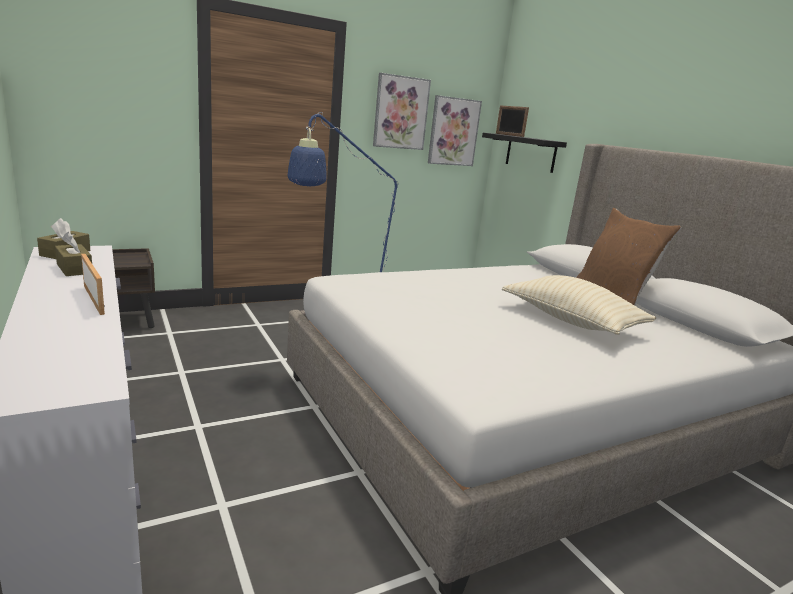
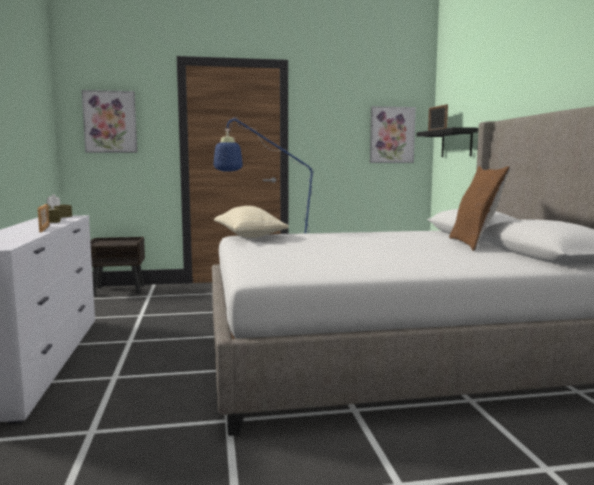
camera: 20 degrees right, 10 degrees down
picture [373,73,431,150] -> picture moved to [82,90,138,153]
beige pillow [502,275,656,335] -> beige pillow moved to [214,206,289,238]

